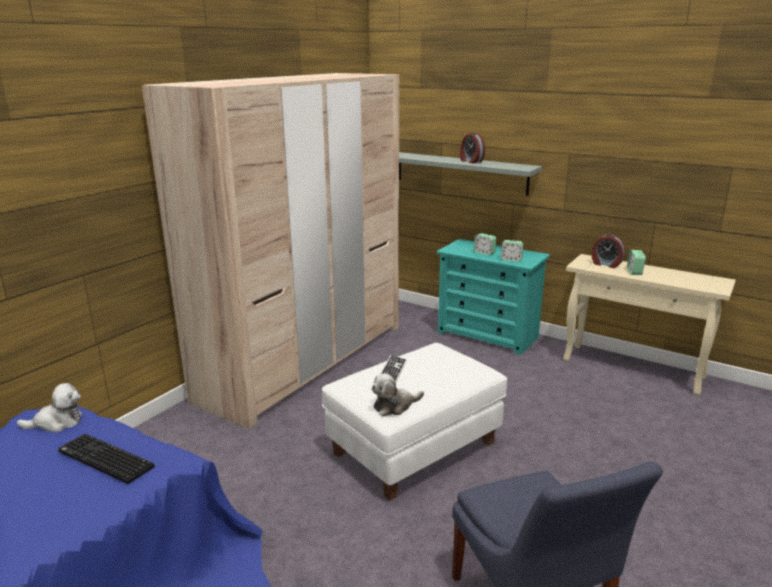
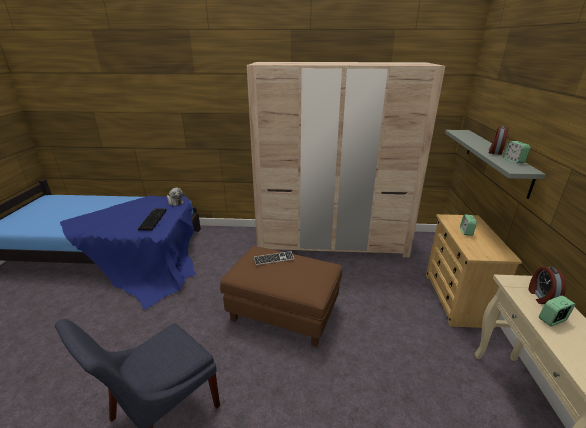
camera: 60 degrees right, 5 degrees up
white ottoman [322,343,507,501] -> brown ottoman [220,246,342,347]
plush toy [371,373,424,416] -> none
turquoise dresser [436,239,550,355] -> beige dresser [426,214,522,328]
alarm clock [501,240,524,262] -> alarm clock moved to [503,141,530,163]

